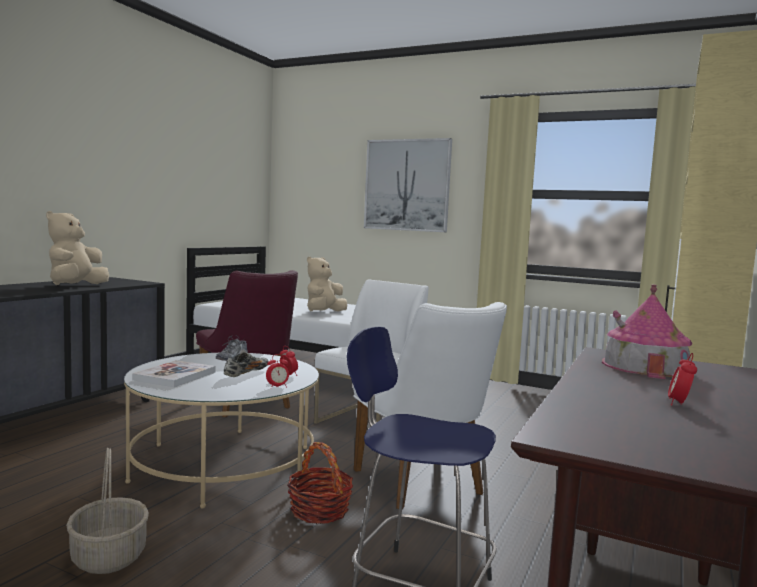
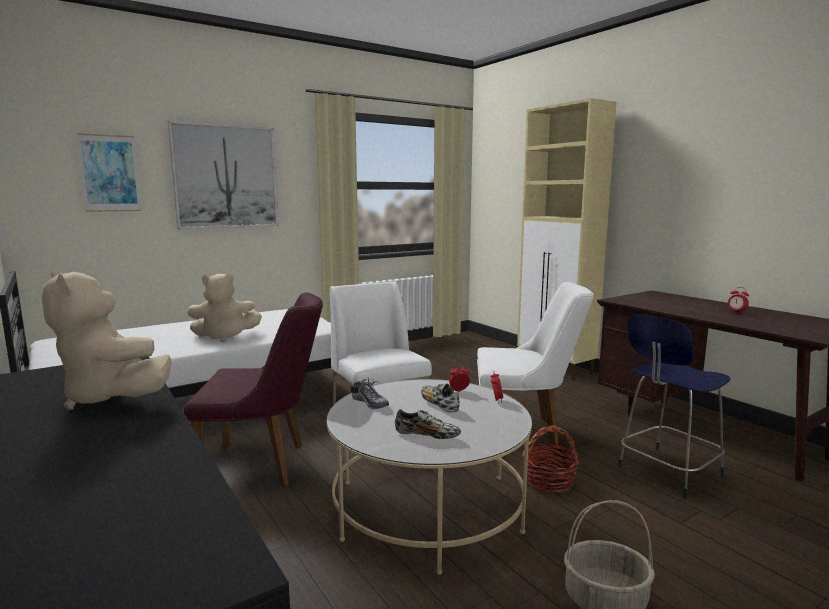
camera: 60 degrees left, 5 degrees up
book [132,360,216,387] -> shoe [395,409,461,439]
beige plush toy [307,256,347,312] -> beige plush toy turned 75 degrees counterclockwise [187,273,262,342]
toy house [602,285,692,379] -> none
none -> picture [77,133,141,212]

